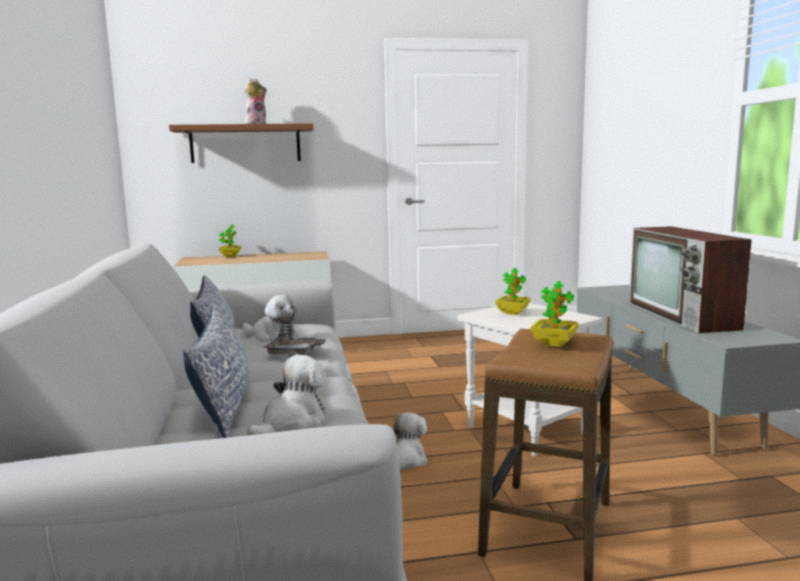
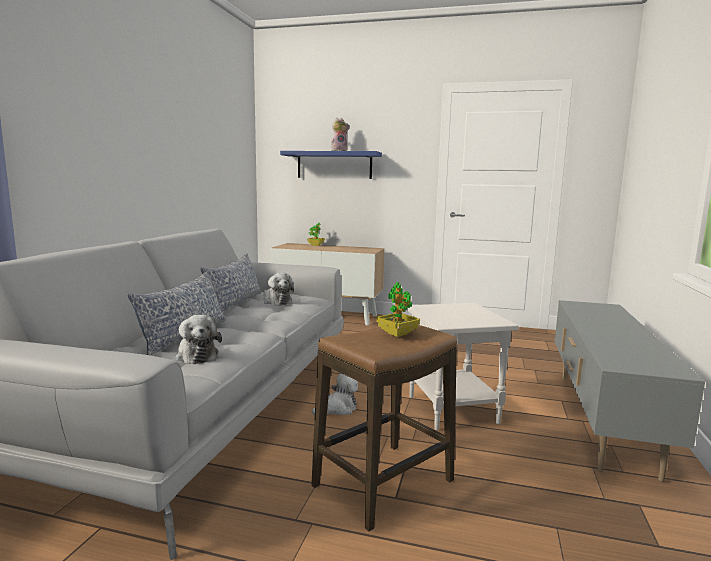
camera: 25 degrees right, 0 degrees up
brown shelf [169,123,314,163] -> blue shelf [280,151,382,179]
plush toy [247,355,326,435] -> plush toy turned 90 degrees clockwise [175,315,222,364]
grey tray [263,332,331,355] -> none
potted plant [495,268,530,315] -> none
television [629,226,752,333] -> none

